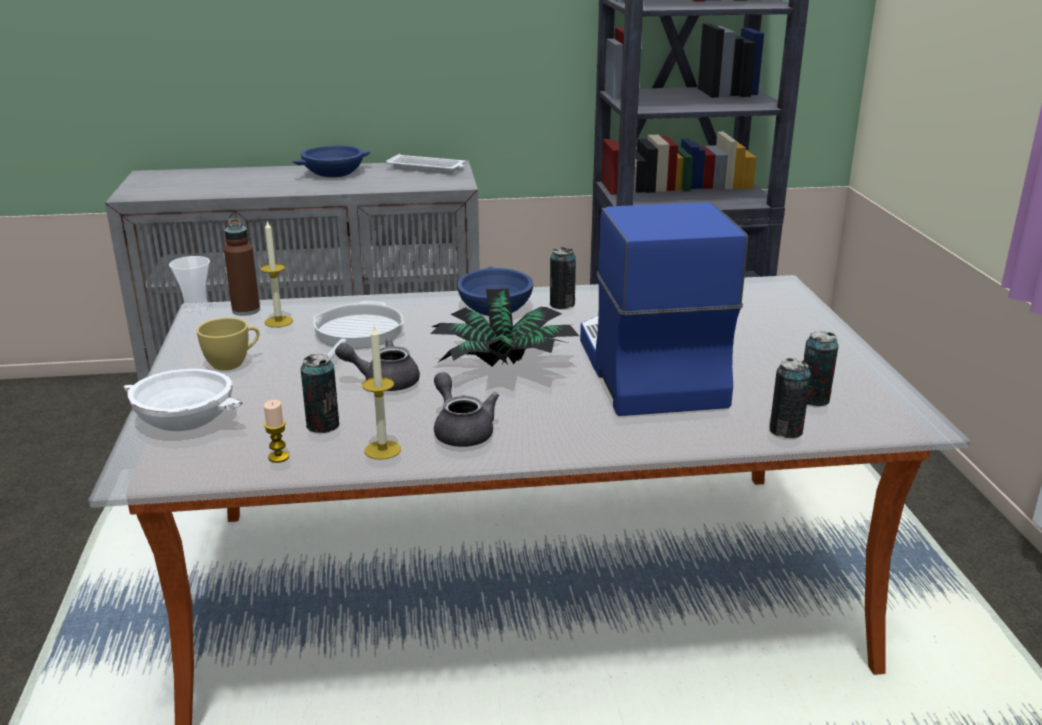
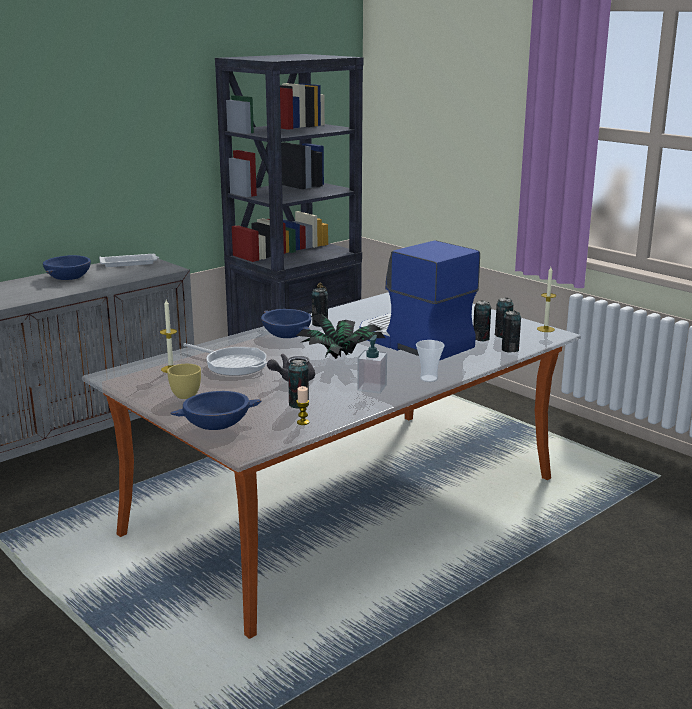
camera: 35 degrees left, 5 degrees down
white bowl [123,369,242,431] -> blue bowl [170,391,262,430]
cup [169,256,210,314] -> cup moved to [416,340,445,382]
brown bottle [224,219,260,315] -> none
frying pan [313,301,404,360] -> frying pan turned 150 degrees clockwise [183,343,267,376]
candle [362,326,401,460] -> candle moved to [537,267,556,332]
grey teapot [434,372,499,447] -> soap dispenser [357,335,387,394]
none -> can [473,300,491,341]

